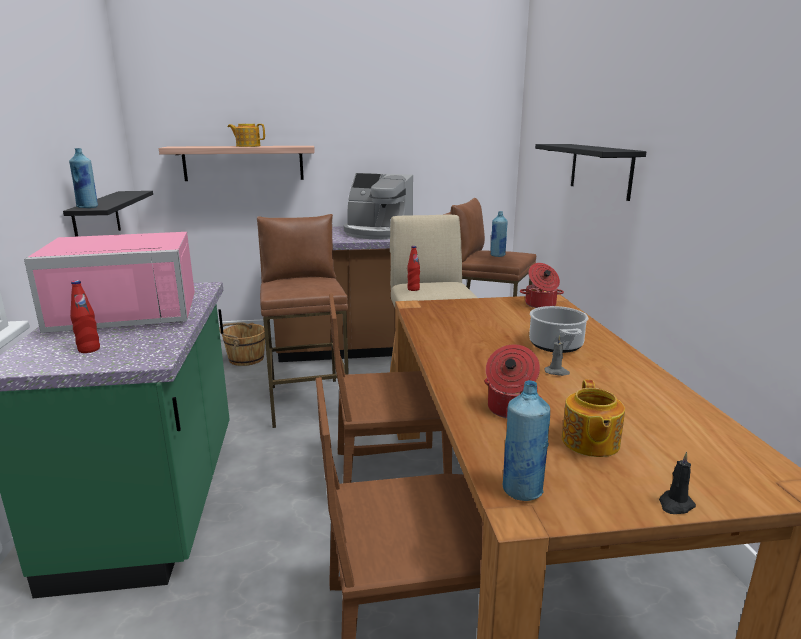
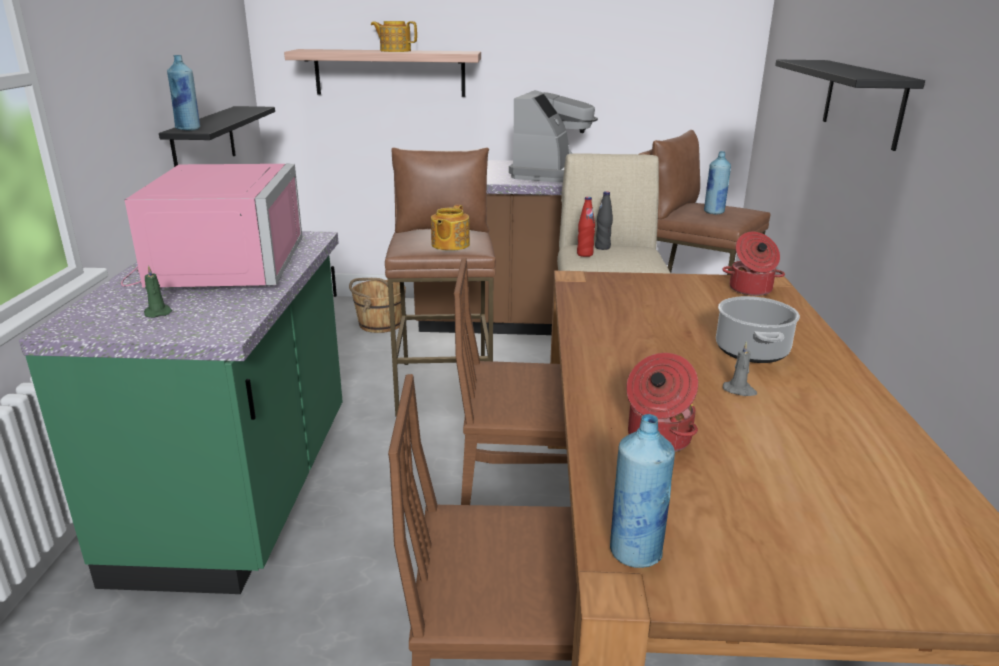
camera: 10 degrees right, 5 degrees up
pink microwave [24,232,195,333] -> pink microwave turned 90 degrees counterclockwise [121,164,302,288]
red bottle [70,280,100,353] -> green candle [144,265,172,318]
coffee machine [344,173,413,240] -> coffee machine turned 105 degrees counterclockwise [509,90,598,182]
teapot [562,380,625,457] -> teapot moved to [431,205,470,251]
black candle [659,452,696,514] -> none
none -> black bottle [595,191,613,250]

